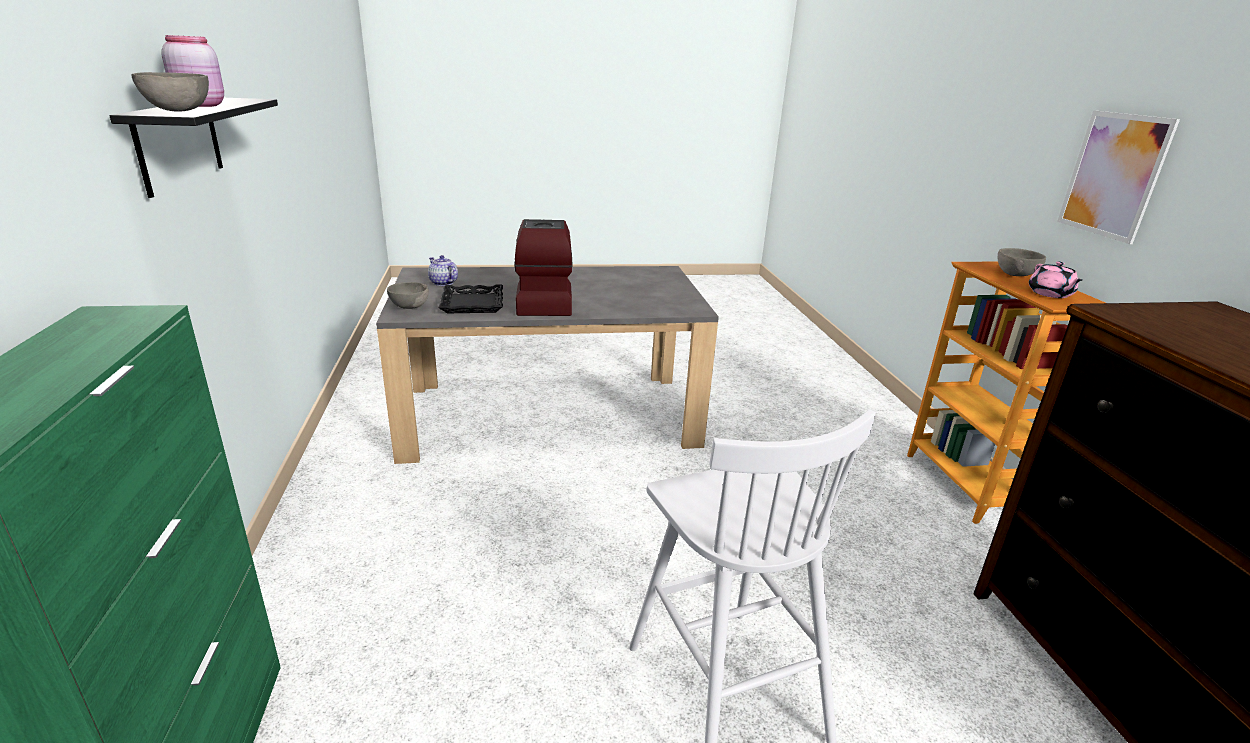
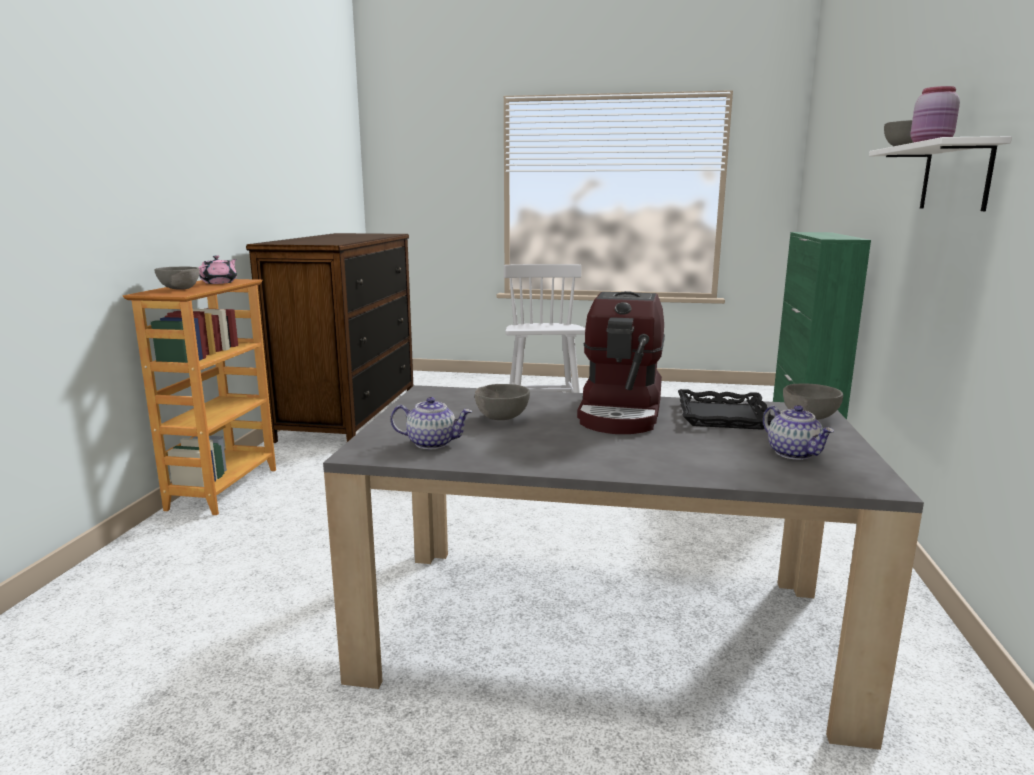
camera: 160 degrees left, 10 degrees down
black shelf [110,98,278,198] -> white shelf [869,136,1012,211]
picture [1057,110,1180,244] -> none
none -> teapot [390,397,472,449]
none -> grey bowl [475,384,530,420]

